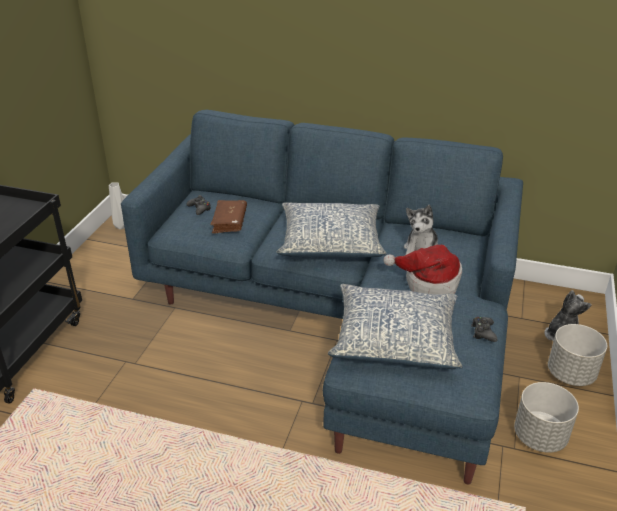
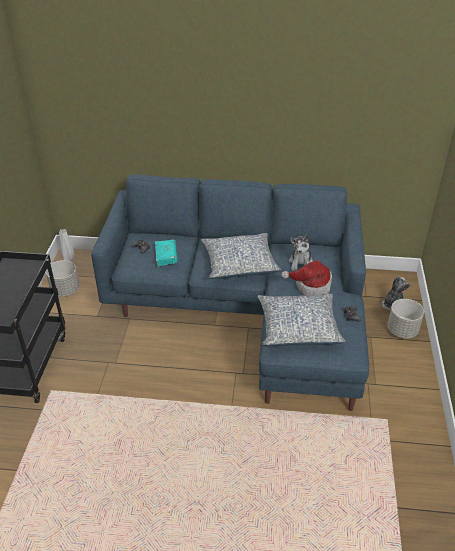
camera: 10 degrees left, 5 degrees up
brown book [211,200,247,234] -> turquoise book [155,240,178,267]
grey planter [514,382,579,453] -> grey planter moved to [46,260,79,297]

